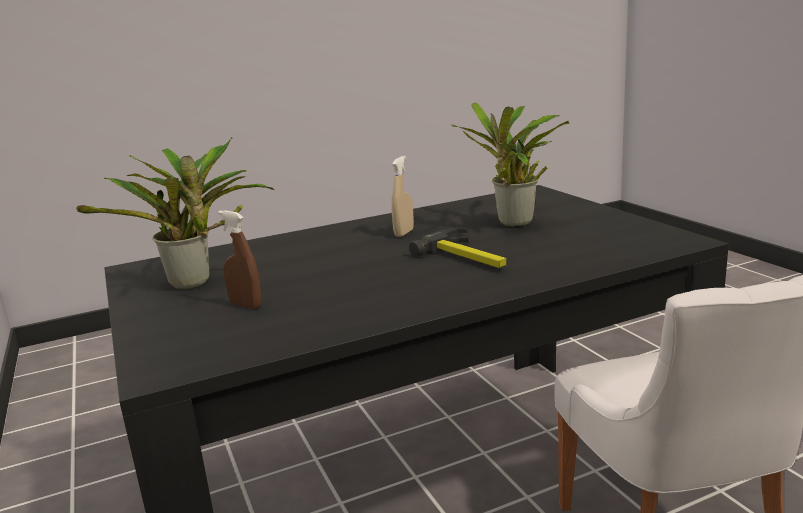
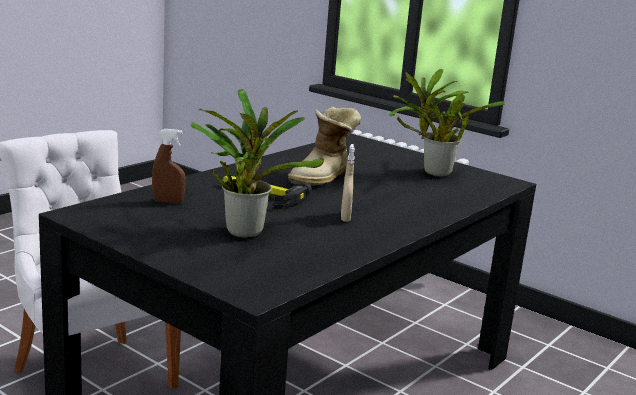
camera: 150 degrees right, 0 degrees up
brown spray bottle [218,210,262,309] -> brown spray bottle moved to [152,129,186,204]
none -> boot [288,106,361,187]

